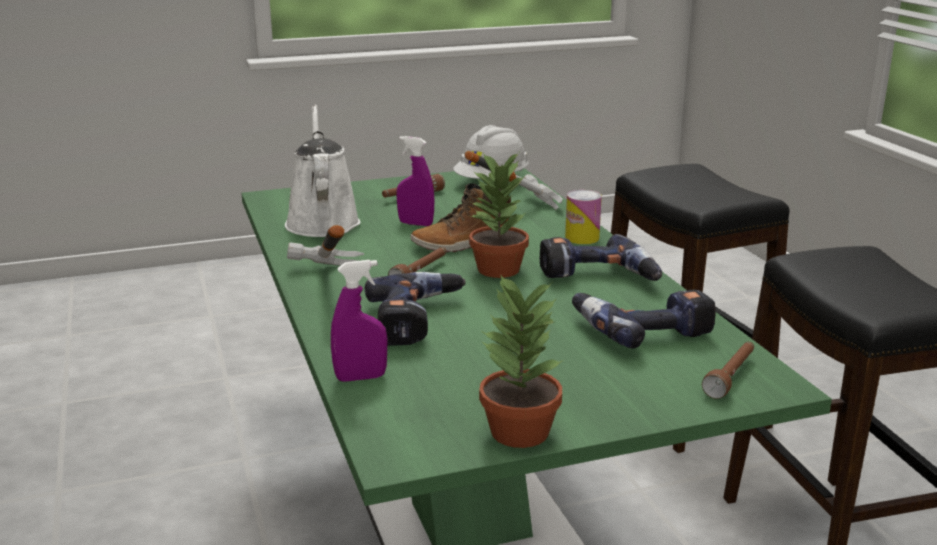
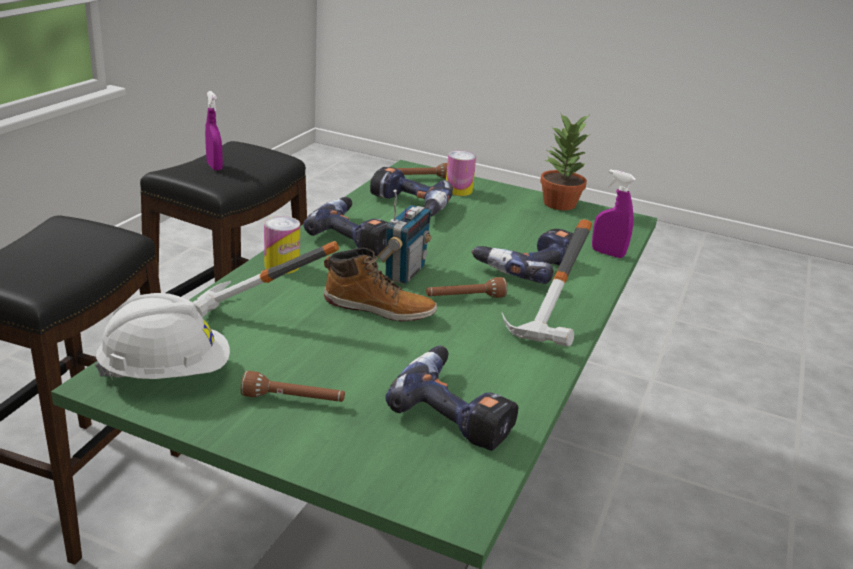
camera: 140 degrees left, 5 degrees up
white watering can [285,105,361,237] -> power drill [385,346,518,451]
purple spray bottle [396,136,434,226] -> purple spray bottle moved to [205,91,223,170]
potted plant [469,153,529,278] -> radio [377,190,432,284]
none -> can [446,151,476,196]

